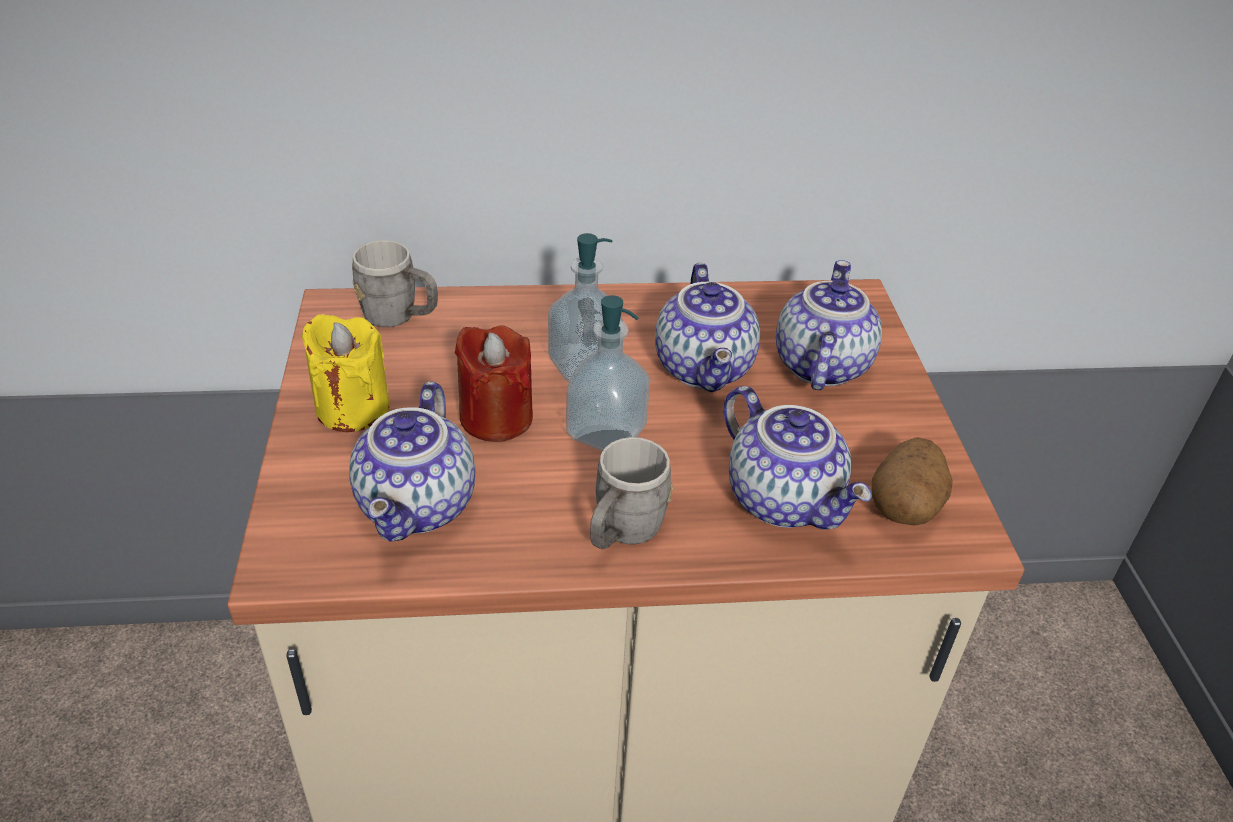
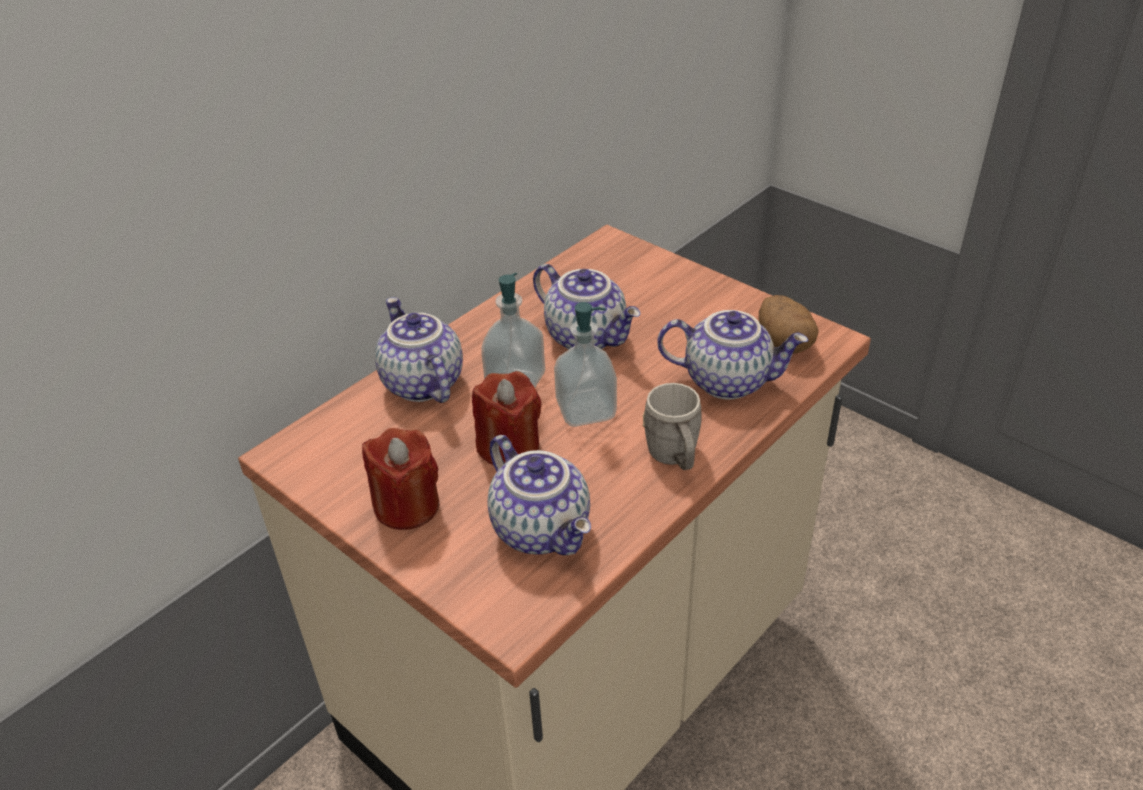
camera: 40 degrees left, 0 degrees up
yellow candle [301,314,390,432] -> red candle [362,428,440,530]
grey mug [352,240,438,327] -> none
teapot [776,260,882,390] -> teapot moved to [375,297,463,403]

